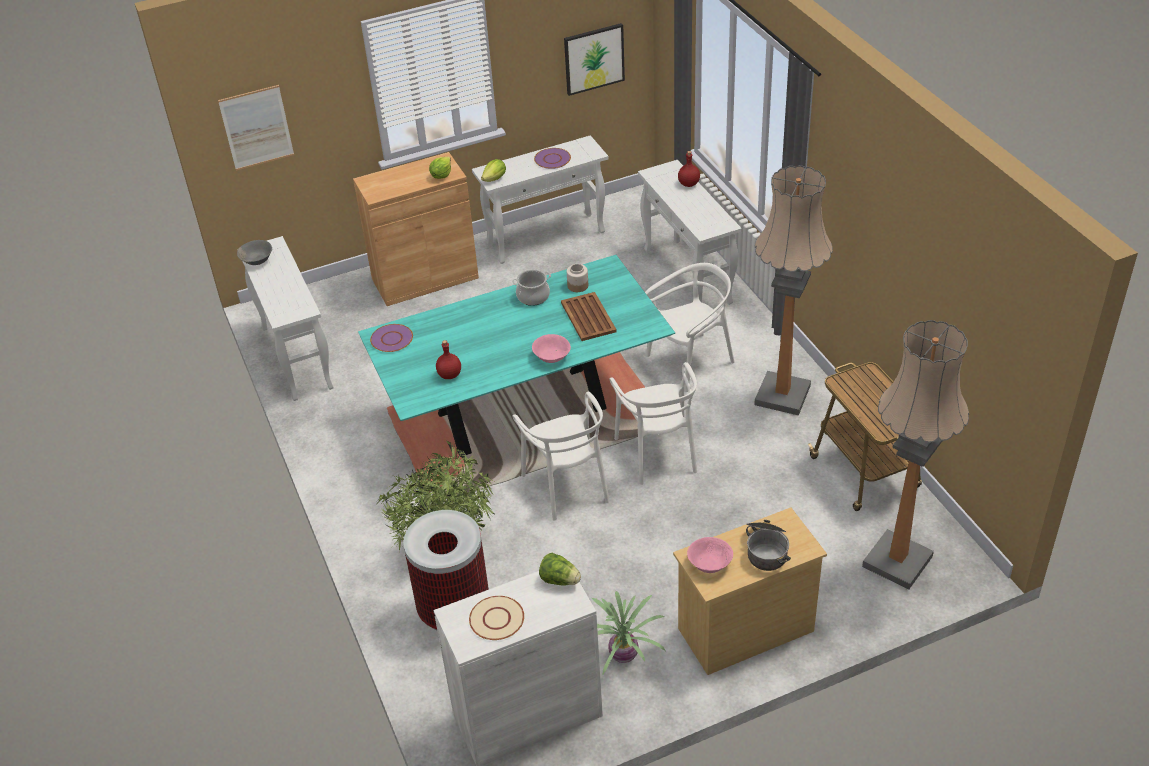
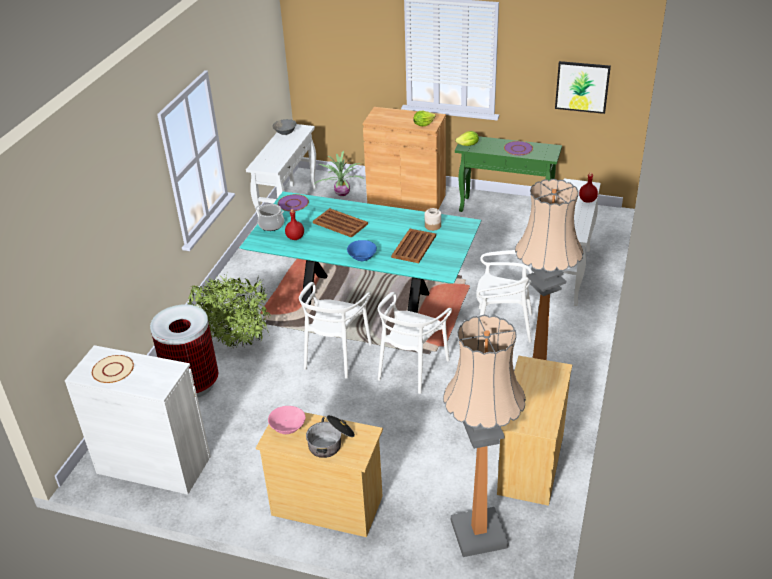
camera: 40 degrees right, 5 degrees down
picture [218,85,294,171] -> none
white console table [472,135,609,264] -> green console table [455,136,562,212]
cooking pot [512,269,551,306] -> cooking pot moved to [255,204,284,231]
pink bowl [532,334,571,363] -> blue bowl [347,240,377,261]
lettuce [539,553,581,585] -> none
potted plant [592,591,666,676] -> potted plant moved to [315,151,365,196]
cart [808,362,922,511] -> beige dresser [497,356,572,506]
none -> brown tray [313,208,368,238]

